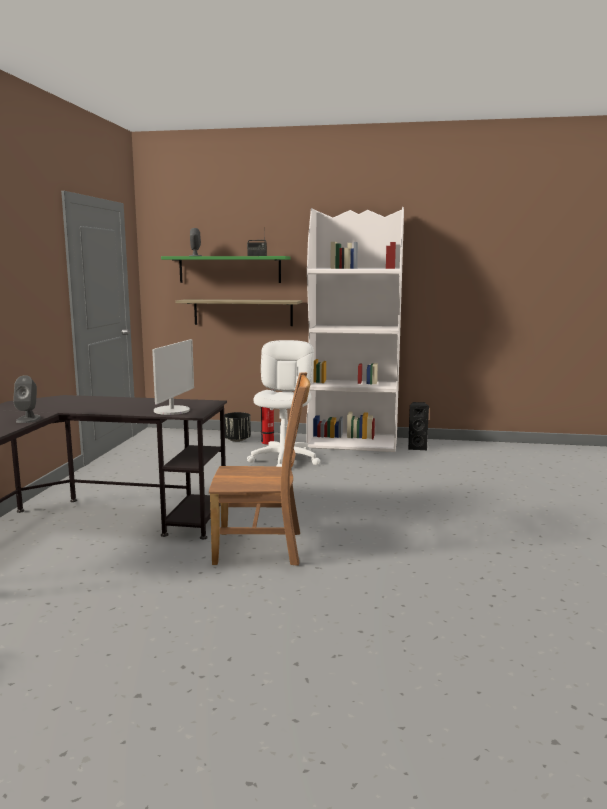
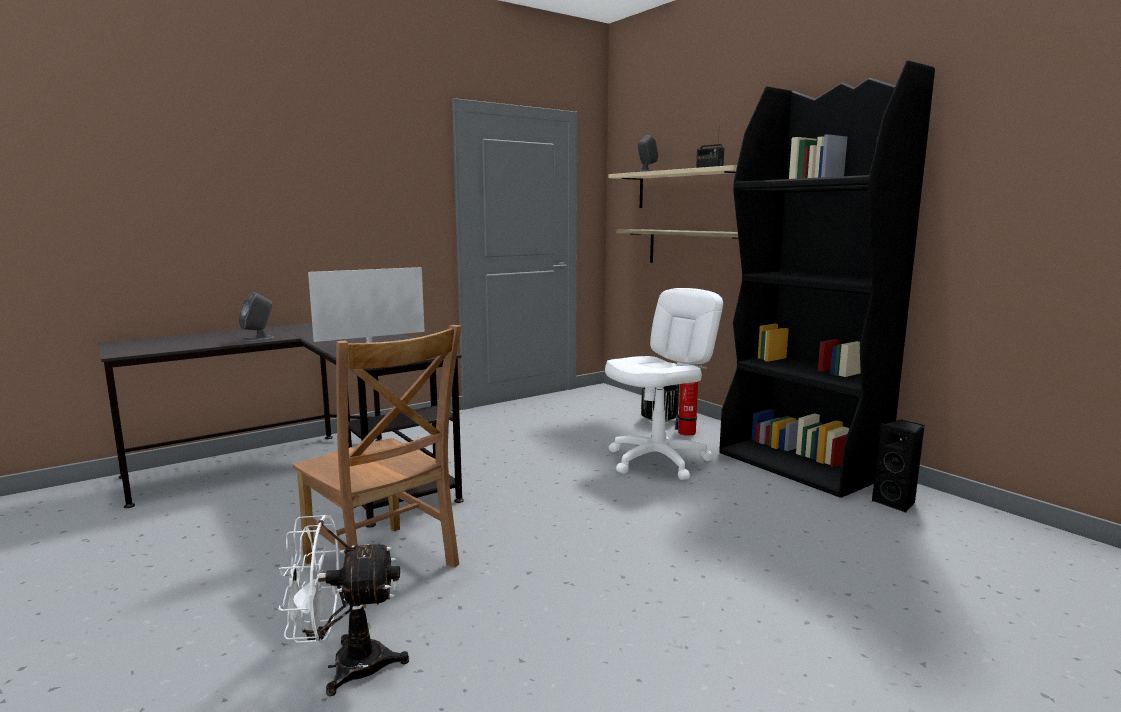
camera: 45 degrees right, 0 degrees up
green shelf [161,256,291,283] -> beige shelf [609,165,737,208]
white bookcase [307,207,404,452] -> black bookcase [719,61,935,498]
none -> white fan [278,515,409,697]

